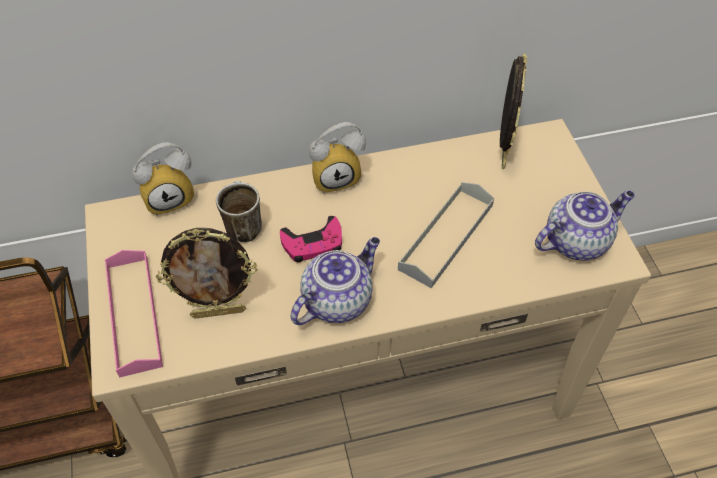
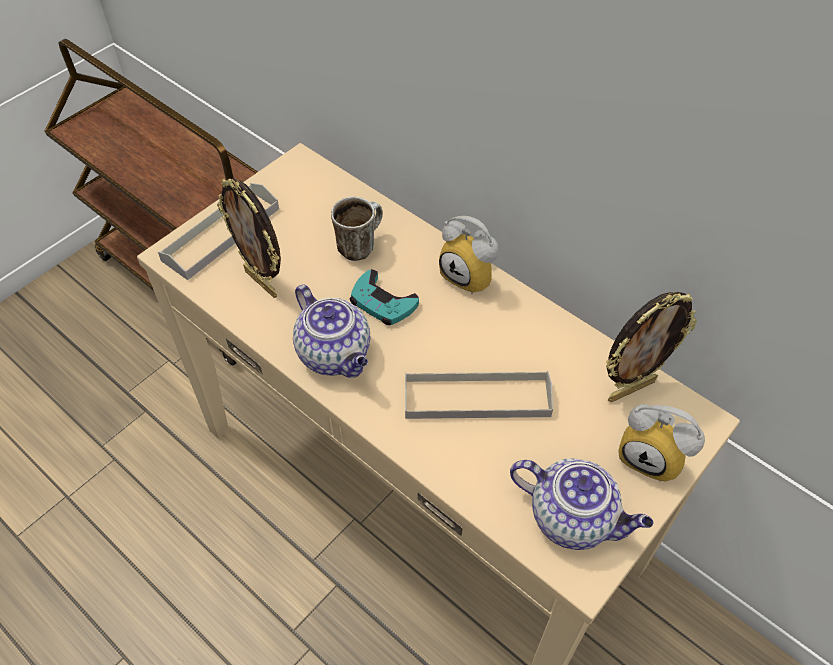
camera: 55 degrees right, 0 degrees up
pink tray [105,250,163,377] -> grey tray [158,183,279,280]
alarm clock [132,142,194,216] -> alarm clock moved to [618,404,705,482]
pink game controller [280,216,342,262] -> turquoise game controller [350,269,419,325]
teapot [291,237,380,325] -> teapot turned 45 degrees clockwise [293,284,370,378]

